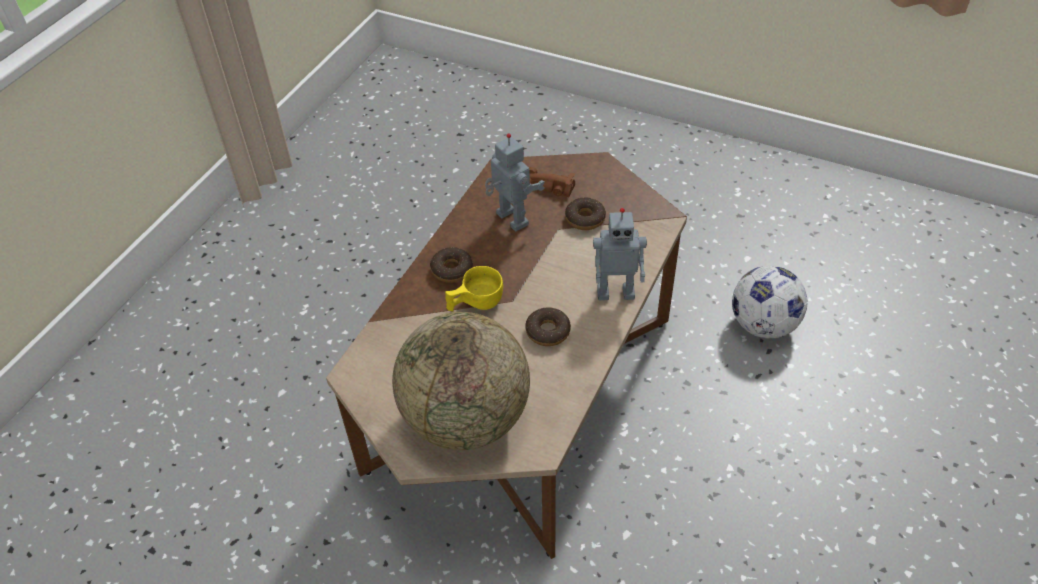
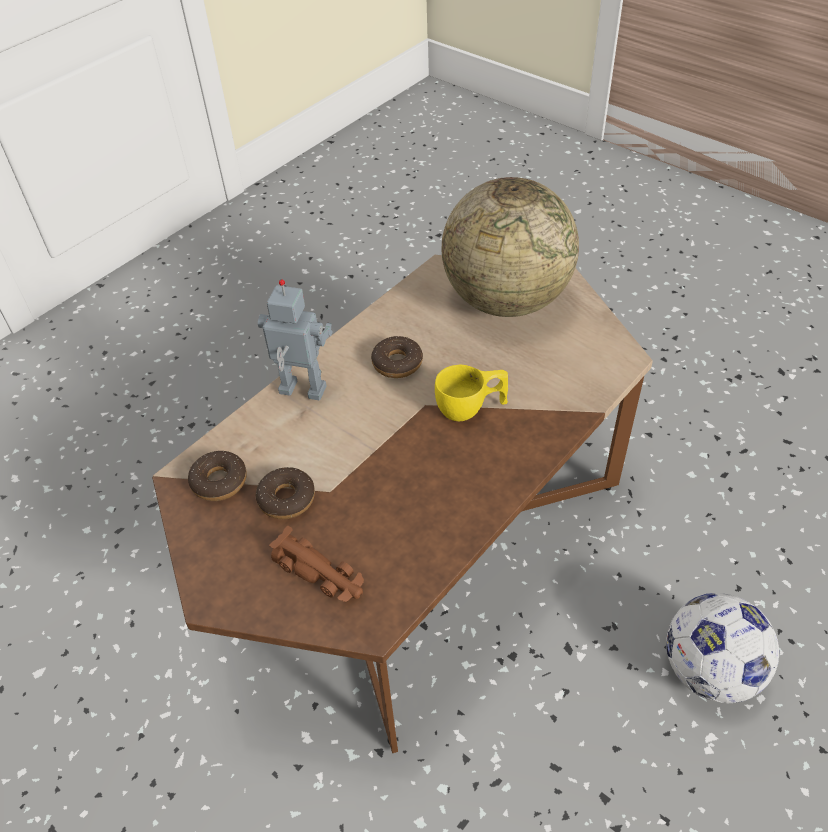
camera: 165 degrees left, 0 degrees up
donut [430,247,473,283] -> donut moved to [188,451,247,501]
toy robot [485,134,545,231] -> none
football [732,266,808,338] -> football moved to [666,593,779,703]

